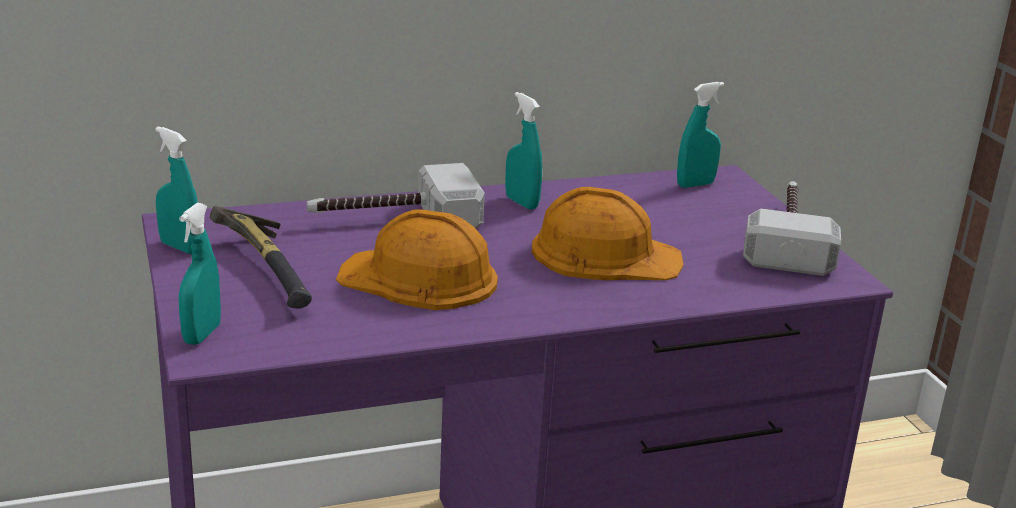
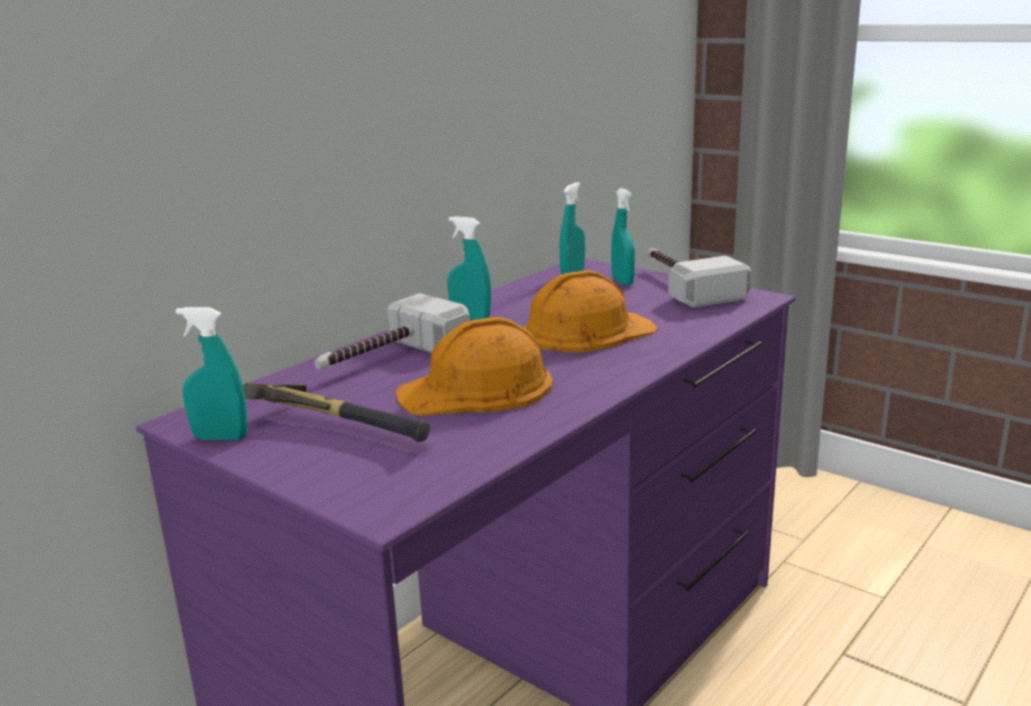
camera: 30 degrees left, 5 degrees down
turquoise spray bottle [179,203,221,345] -> turquoise spray bottle moved to [611,188,635,285]

